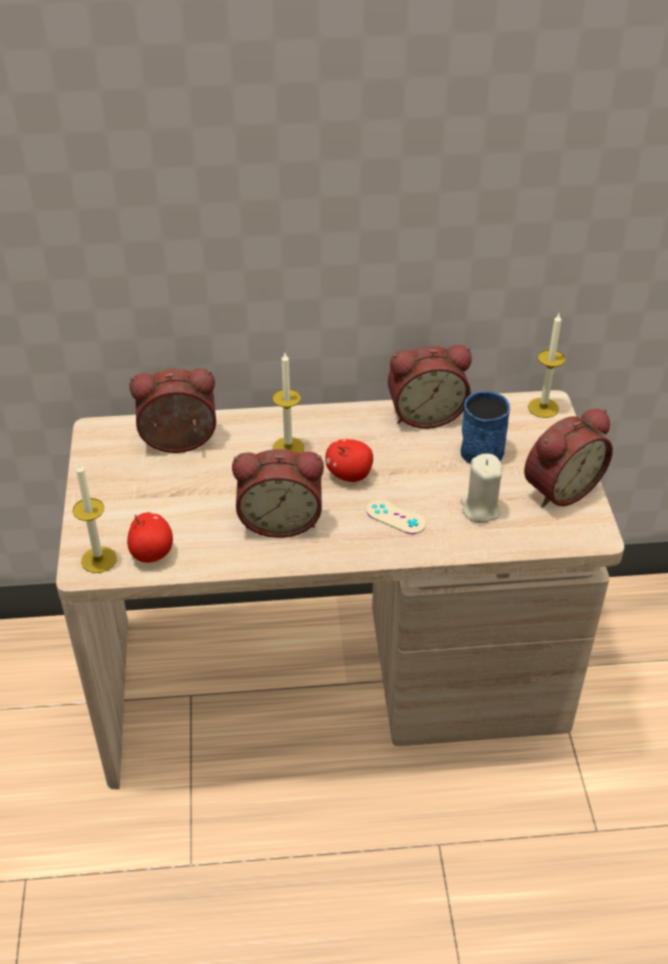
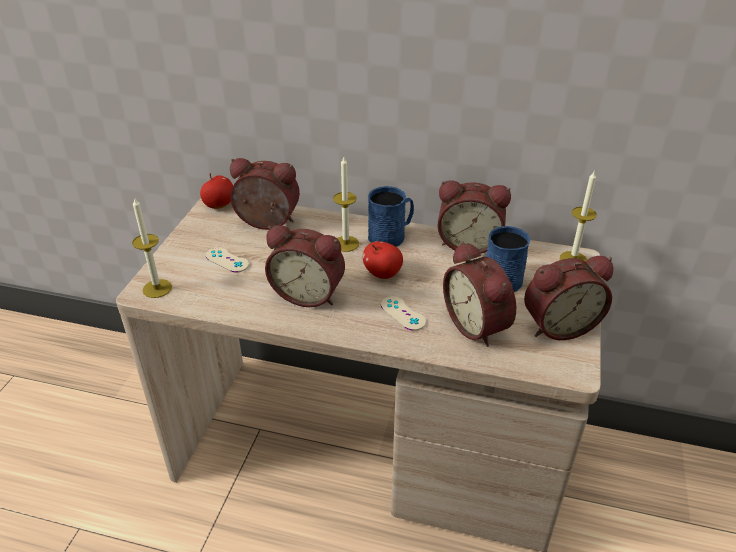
camera: 20 degrees right, 5 degrees down
apple [127,512,173,563] -> apple moved to [200,173,233,209]
beige candle [460,454,502,523] -> alarm clock [443,241,516,347]
none -> beige game controller [206,247,249,273]
none -> blue mug [368,186,414,247]

